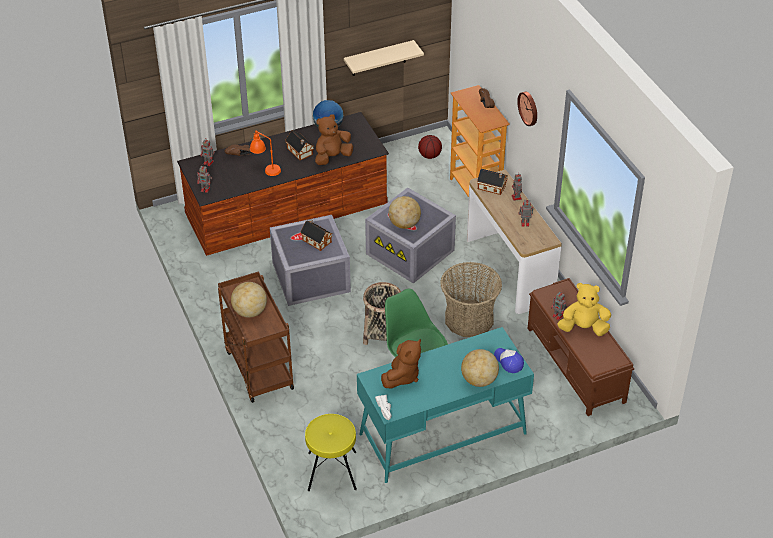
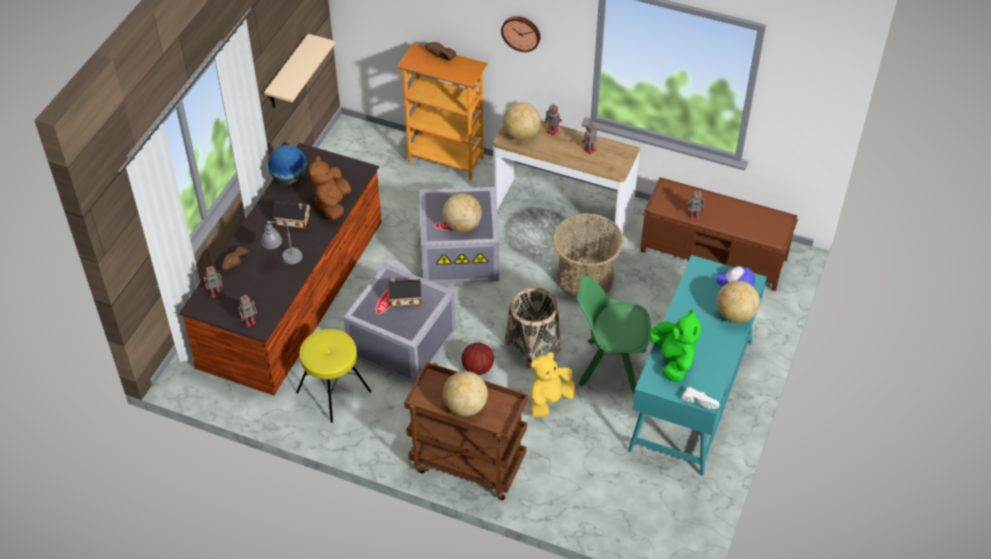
camera: 45 degrees left, 5 degrees up
orange table lamp [250,131,281,176] -> grey table lamp [261,221,303,264]
yellow stool [305,414,357,491] -> yellow stool moved to [296,329,371,423]
brown plush toy [381,339,421,389] -> green plush toy [649,309,701,382]
basketball [418,135,442,159] -> basketball moved to [461,342,494,375]
toy house [477,169,508,195] -> globe [502,102,541,141]
yellow plush toy [557,283,611,336] -> yellow plush toy moved to [530,352,576,418]

